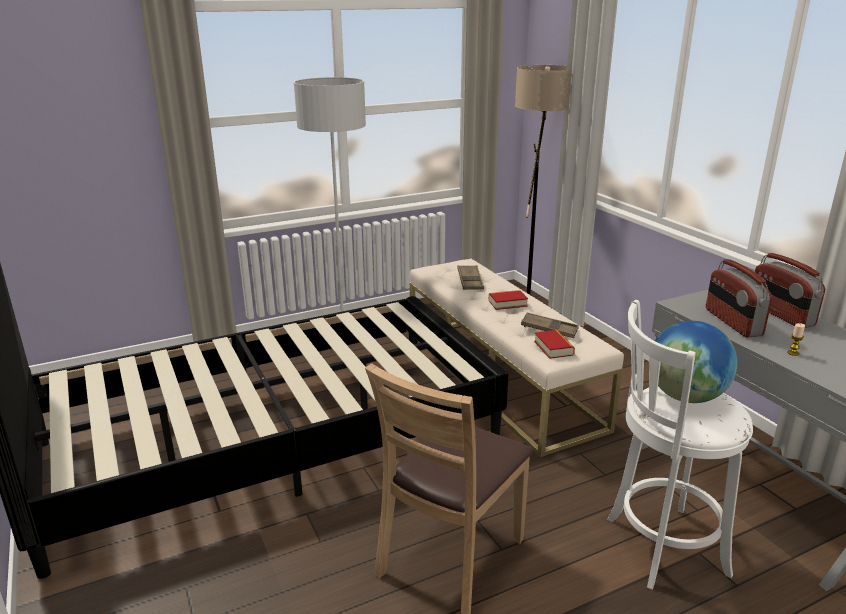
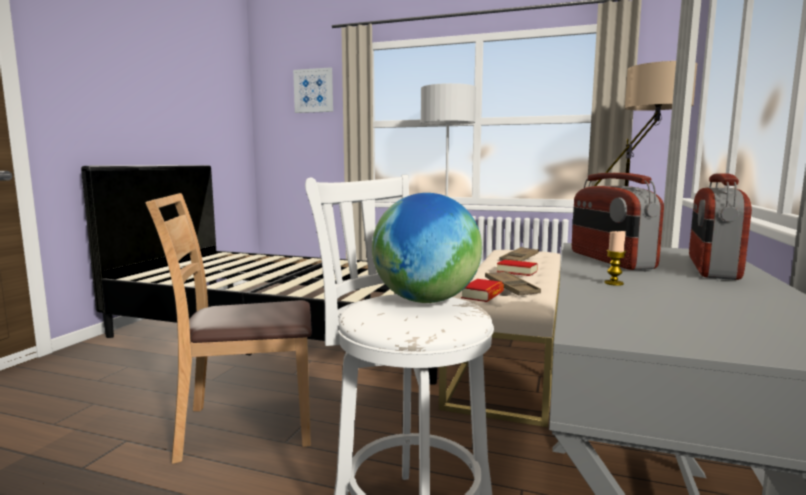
camera: 45 degrees right, 15 degrees down
radio [706,259,772,337] -> radio turned 45 degrees counterclockwise [571,173,664,270]
none -> picture [293,67,333,113]

